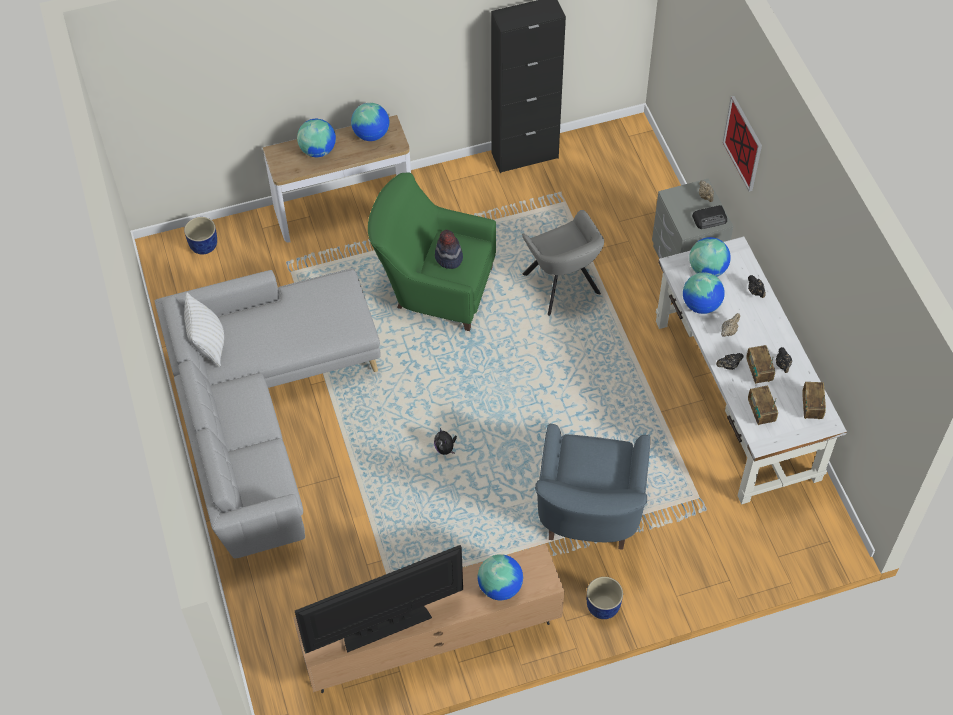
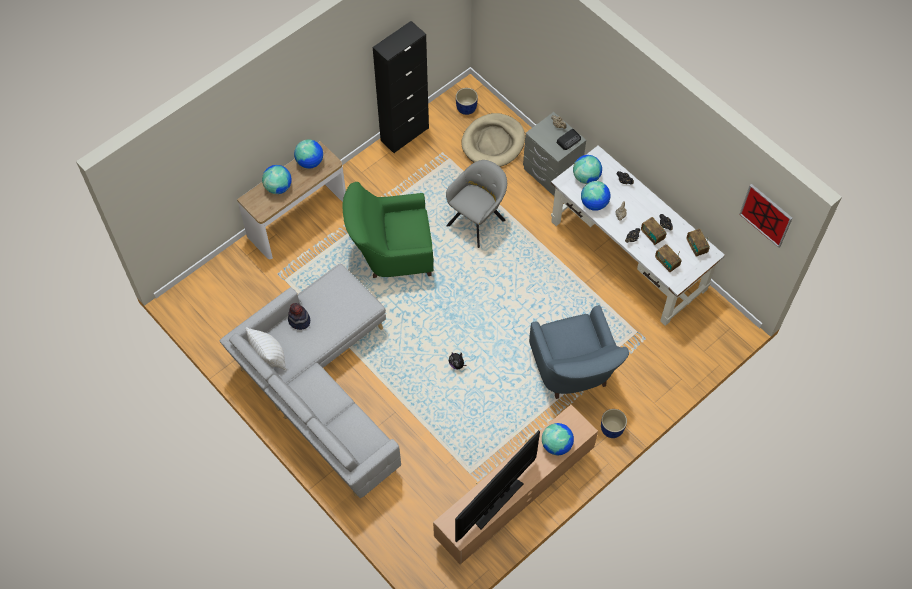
camera: 25 degrees left, 5 degrees up
blue planter [184,217,217,254] -> blue planter moved to [456,88,478,115]
hat [435,230,463,269] -> hat moved to [288,303,310,330]
grey armchair [522,210,604,316] -> grey armchair turned 90 degrees counterclockwise [446,160,507,248]
picture [723,96,762,192] -> picture moved to [739,184,792,248]
none -> beige dog bed [462,113,525,167]

